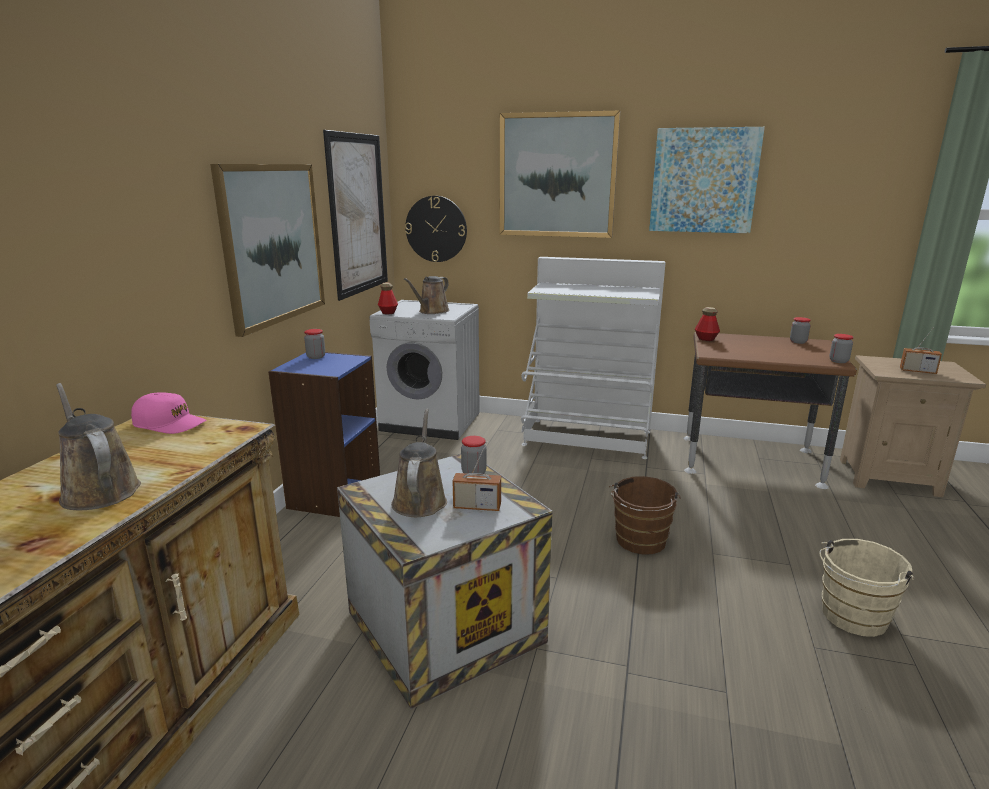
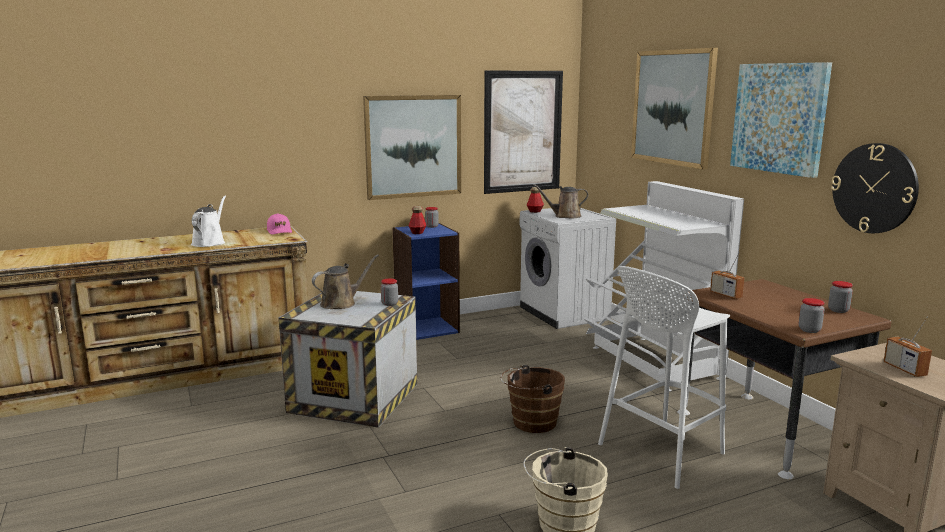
camera: 50 degrees right, 5 degrees down
brown watering can [56,383,141,510] -> white watering can [191,196,226,247]
wall clock [405,196,467,262] -> wall clock moved to [831,143,919,233]
radio [453,441,501,511] -> radio moved to [710,252,745,299]
bottle [695,307,720,341] -> bottle moved to [409,206,426,234]
none -> white stool [598,266,730,489]

